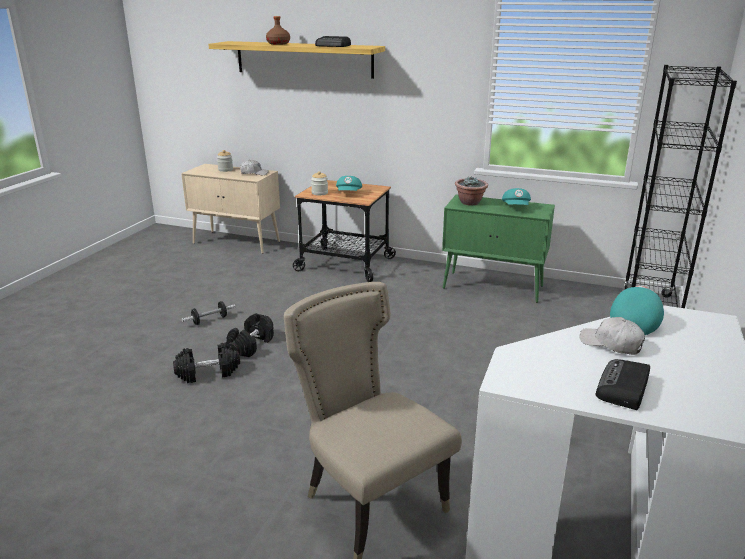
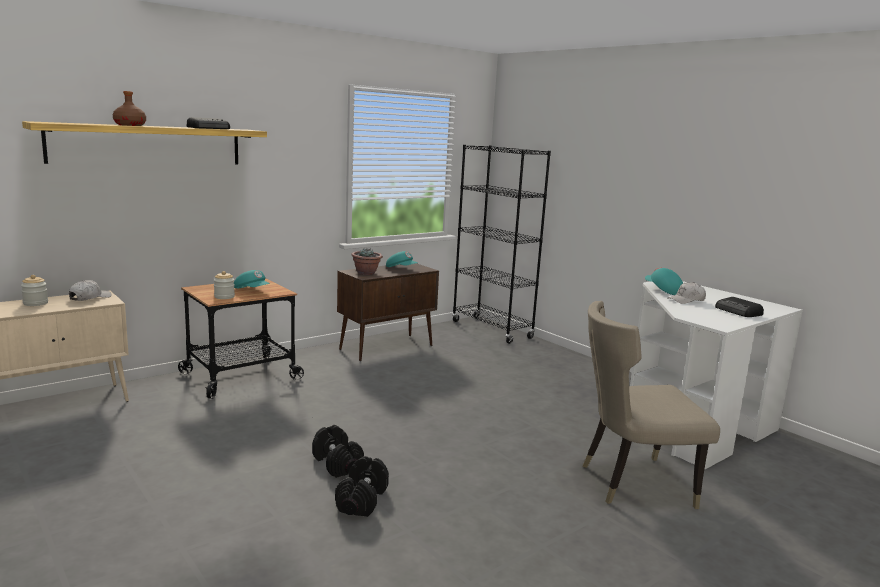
camera: 60 degrees left, 10 degrees down
dumbbell [182,301,235,325] -> none
green cabinet [442,195,555,303] -> brown cabinet [337,263,439,361]

